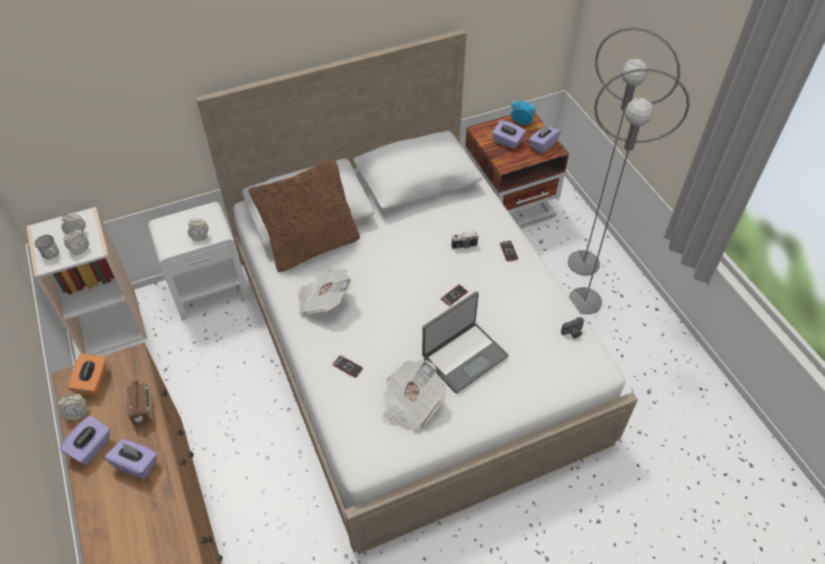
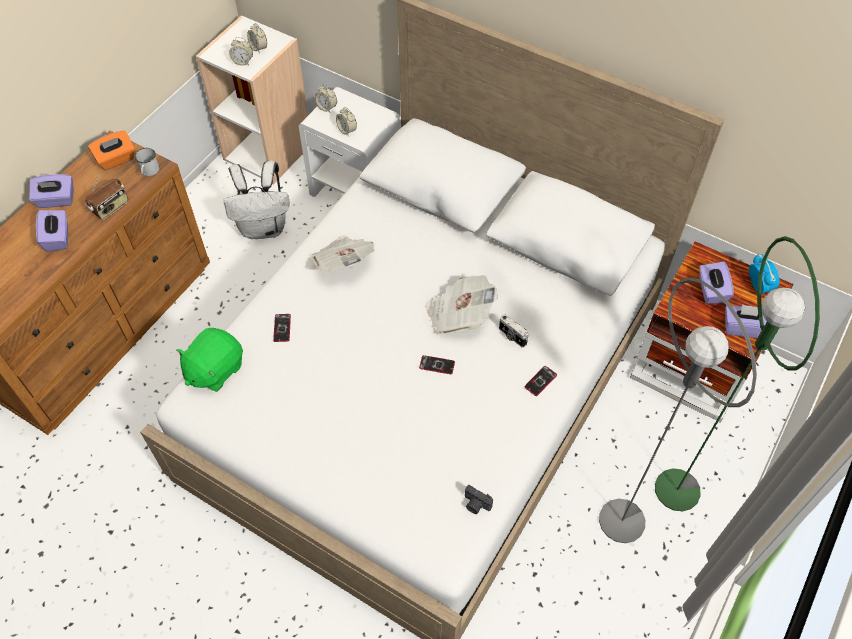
camera: 55 degrees right, 5 degrees up
white mug [35,235,59,260] -> white mug moved to [135,148,160,176]
alarm clock [58,394,87,421] -> alarm clock moved to [315,84,337,112]
brown pillow [249,158,360,272] -> none
newspaper [382,360,446,431] -> newspaper moved to [425,275,498,334]
laptop [422,291,509,393] -> none
grey floor lamp [567,27,680,276] -> green floor lamp [655,236,820,511]
none -> green plush toy [176,328,243,392]
none -> white backpack [223,161,289,239]

